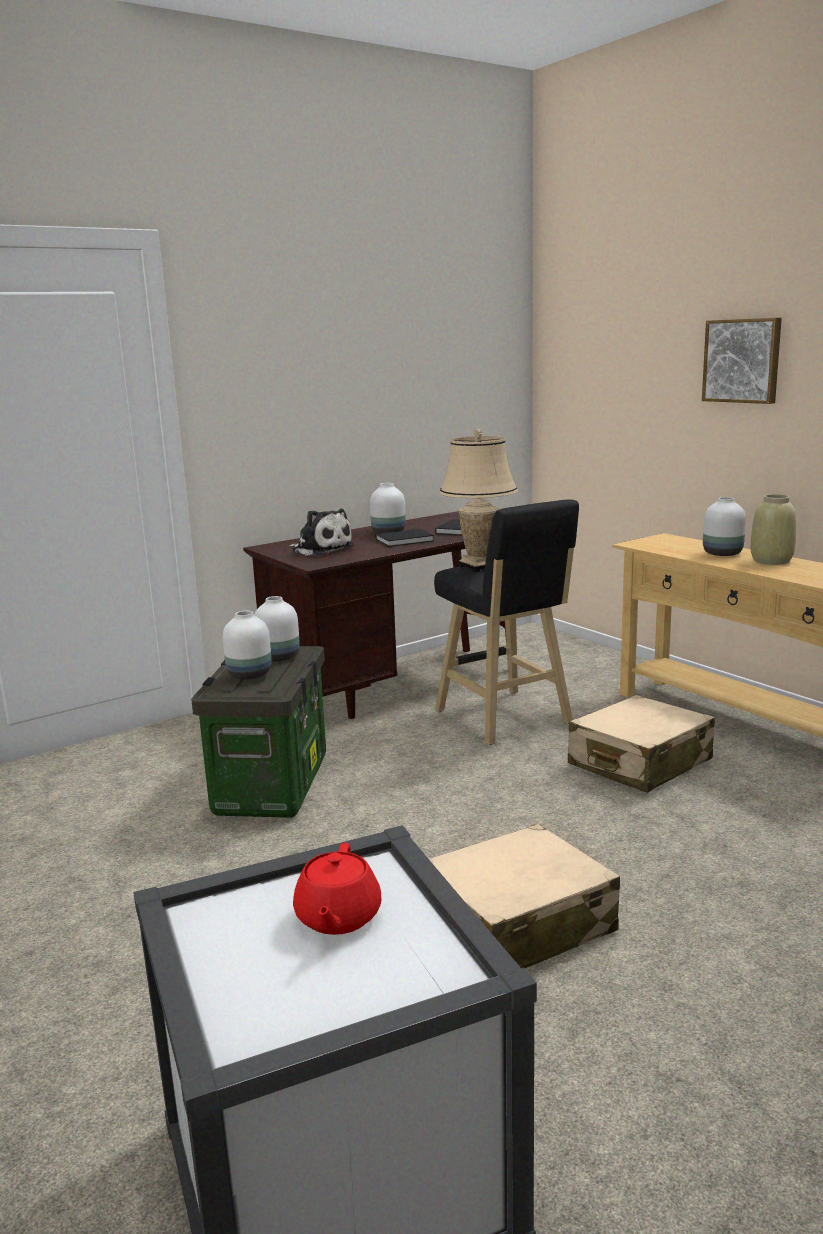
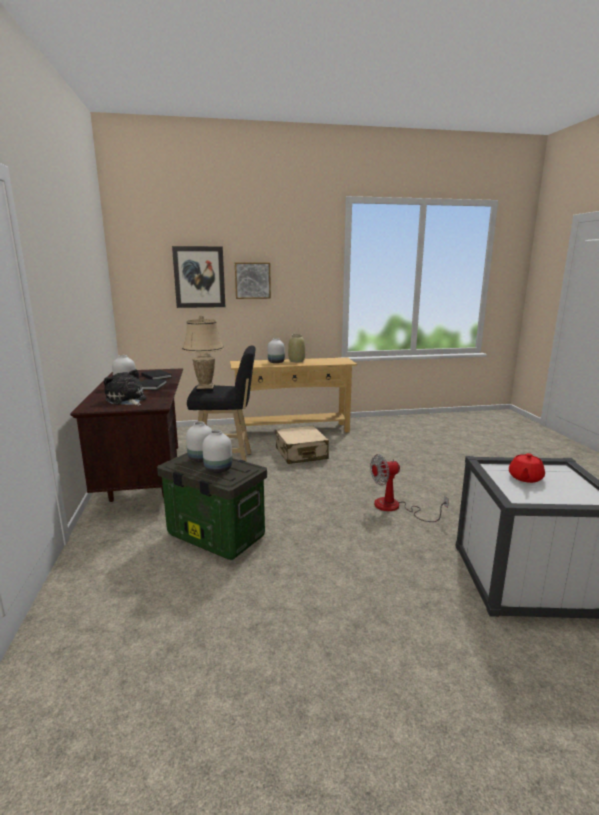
camera: 65 degrees left, 0 degrees up
plush toy [289,509,354,556] -> plush toy turned 105 degrees counterclockwise [104,369,146,406]
red teapot [293,843,381,935] -> red teapot turned 90 degrees clockwise [509,453,545,483]
beige suitcase [428,824,620,968] -> fan [370,454,449,522]
none -> picture [172,246,225,308]

